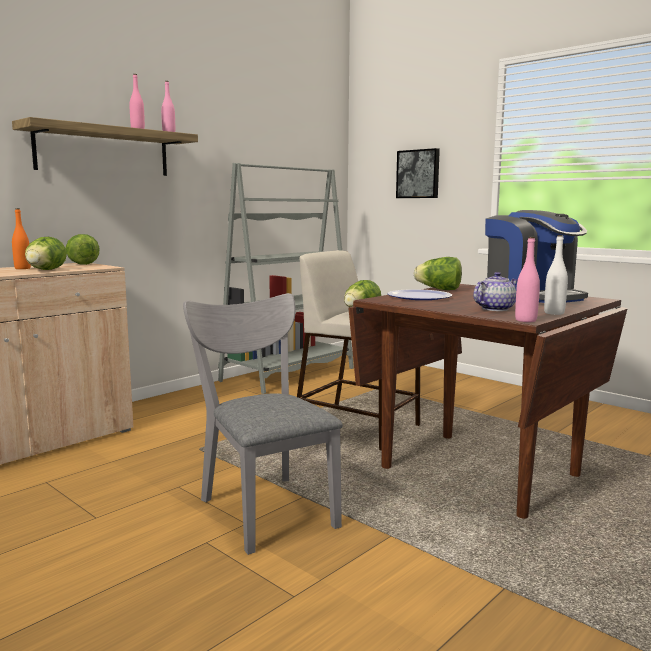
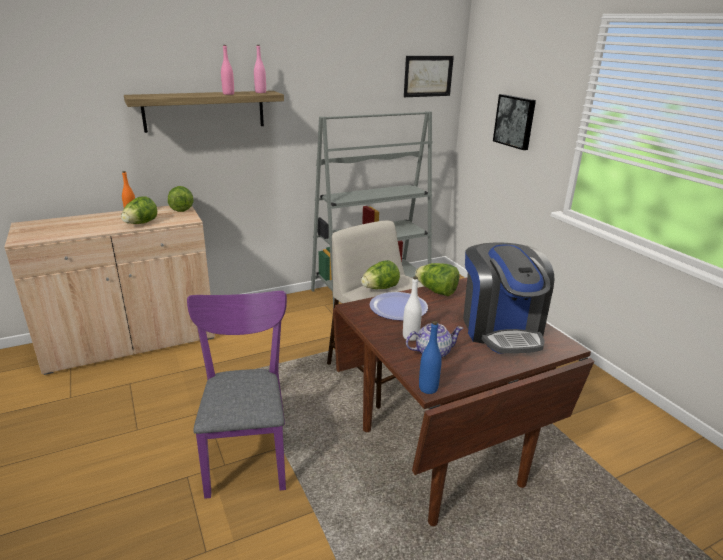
camera: 20 degrees right, 15 degrees up
grey chair [183,293,343,555] -> purple chair [187,291,287,499]
pink bottle [515,237,540,322] -> blue bottle [419,321,442,394]
white bottle [544,235,568,315] -> white bottle moved to [403,276,422,341]
none -> picture [404,56,454,97]

